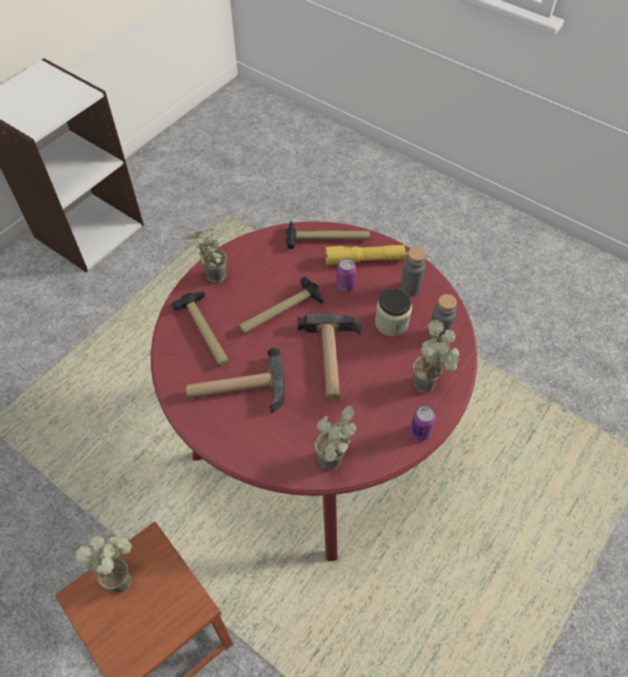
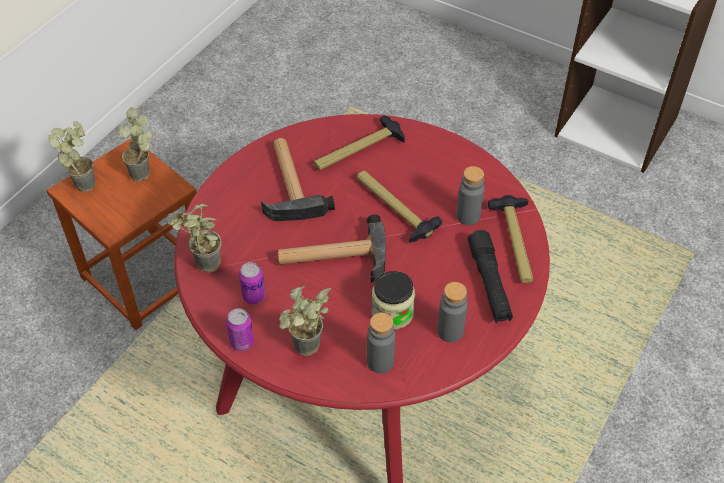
camera: 85 degrees right, 5 degrees down
potted plant [185,227,227,283] -> potted plant moved to [48,121,96,192]
yellow flashlight [326,245,408,265] -> black flashlight [468,230,513,323]
can [336,258,356,293] -> can moved to [239,262,265,304]
none -> grey bottle [456,166,485,225]

